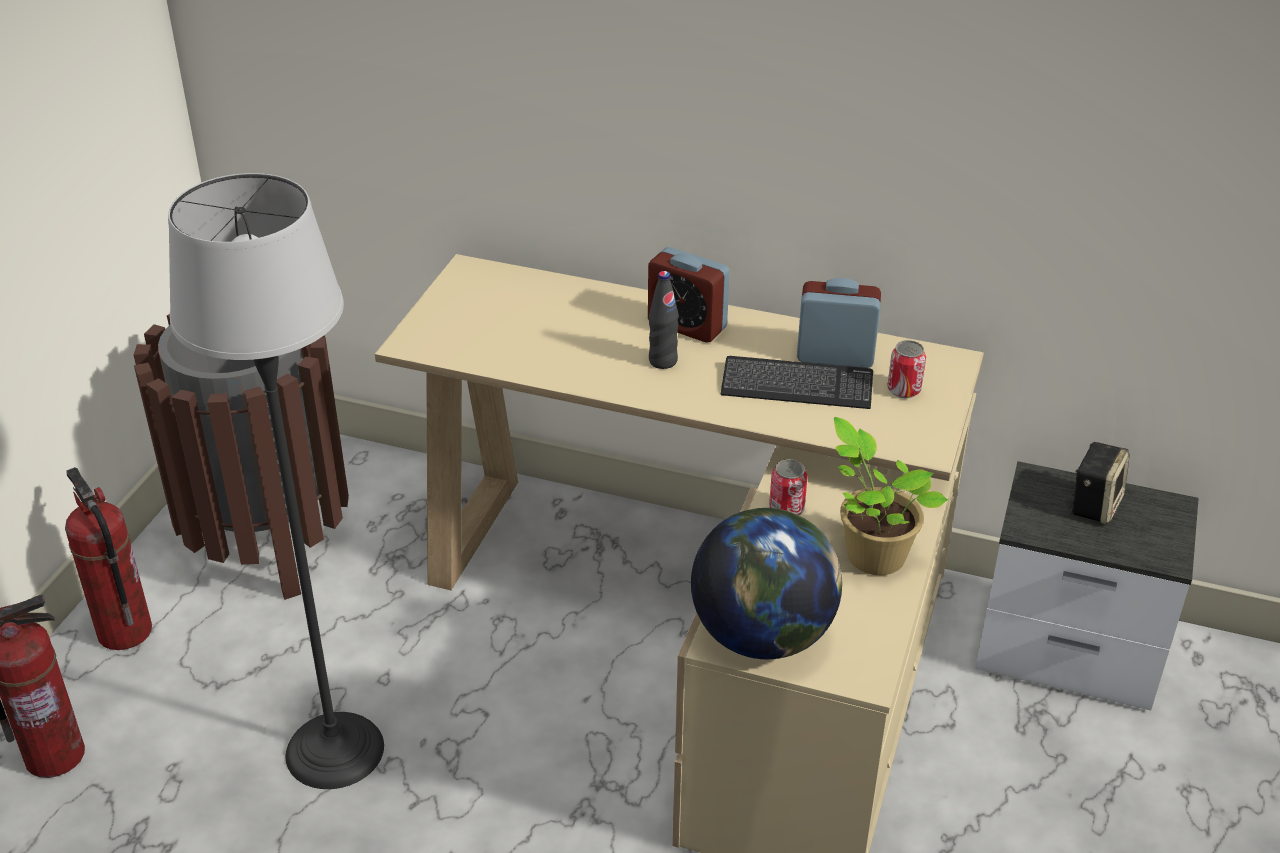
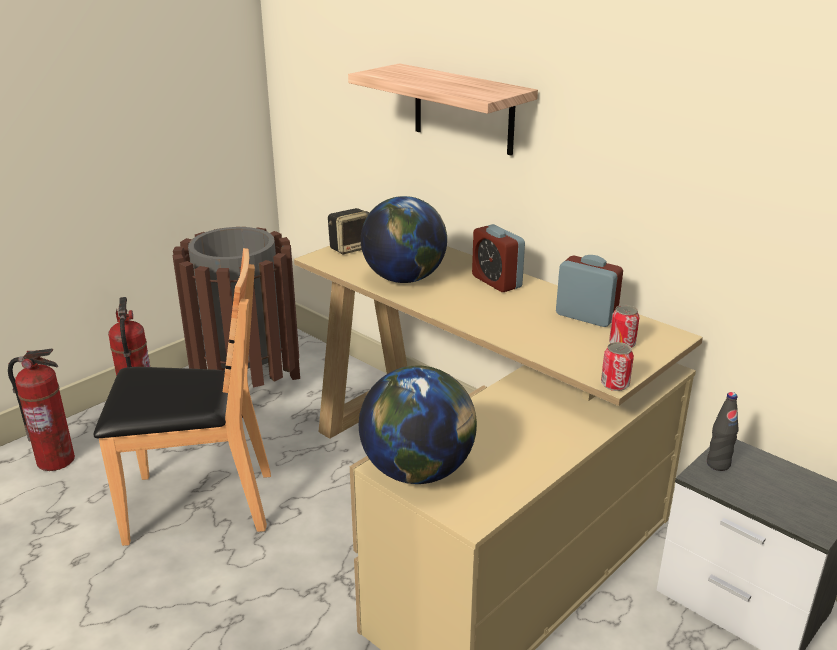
camera: 25 degrees right, 10 degrees down
floor lamp [168,173,384,789] -> brown chair [94,248,271,546]
black bottle [649,271,679,369] -> black bottle moved to [707,392,738,471]
keyboard [721,356,873,409] -> none
can [769,459,808,515] -> can moved to [601,342,634,391]
potted plant [834,417,948,575] -> none
speaker [1071,442,1130,525] -> speaker moved to [328,208,370,254]
none -> shelf [348,63,538,156]
none -> globe [361,196,447,283]

